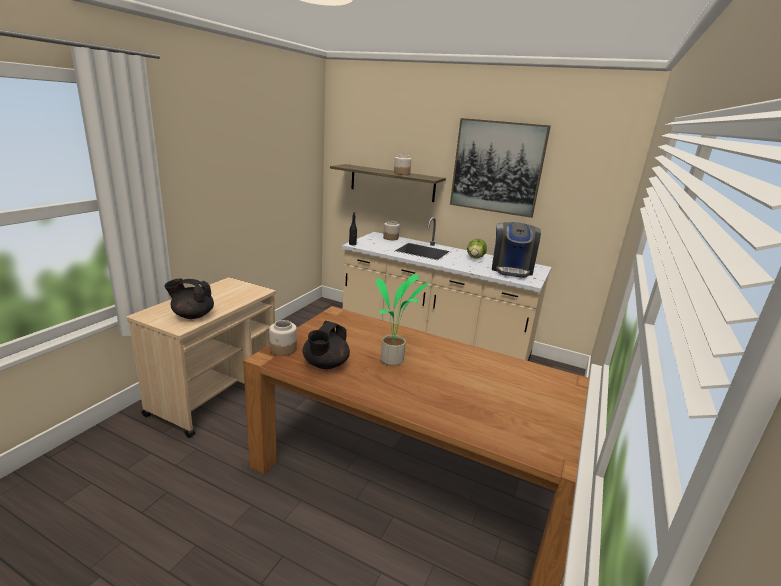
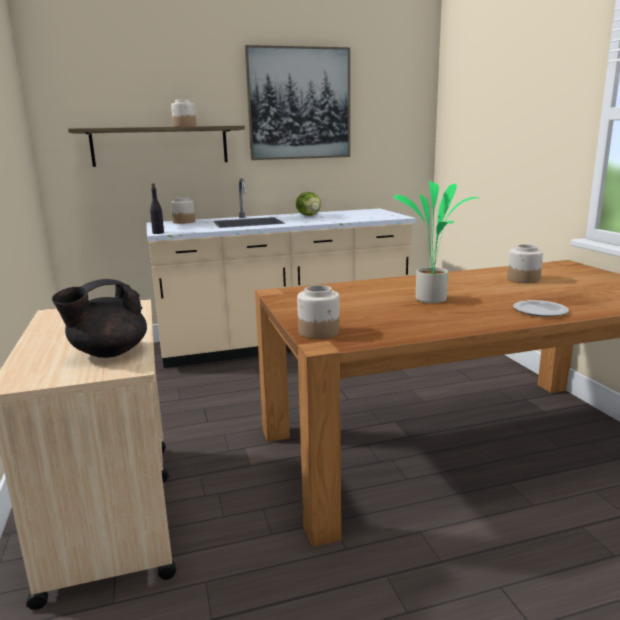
camera: 40 degrees left, 5 degrees down
black teapot [302,321,350,369] -> none
coffee machine [492,222,541,278] -> none
none -> jar [507,244,543,283]
none -> plate [513,300,569,317]

